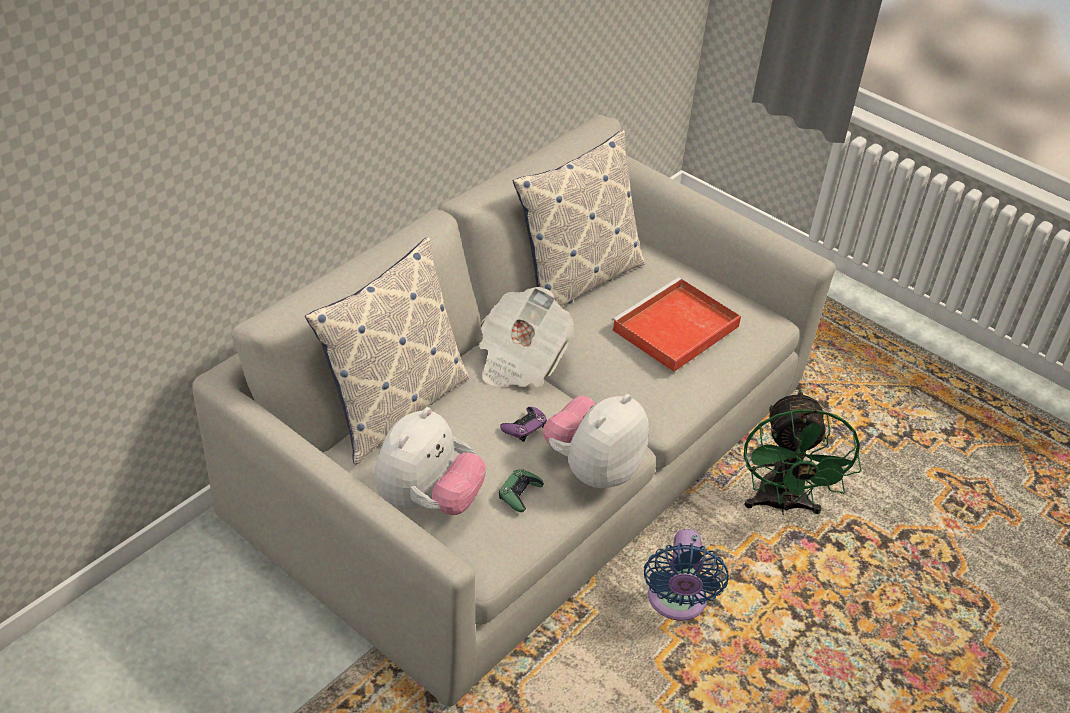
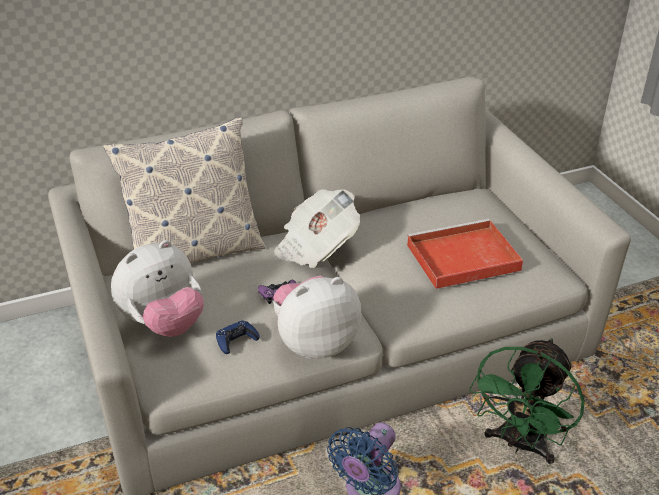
camera: 30 degrees right, 5 degrees down
green game controller [499,469,544,512] -> blue game controller [216,321,260,354]
pillow [512,130,645,307] -> none

